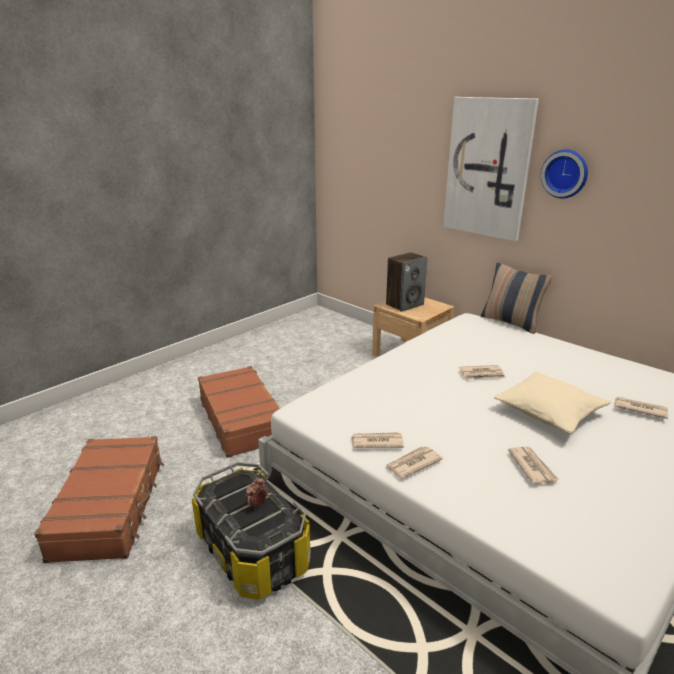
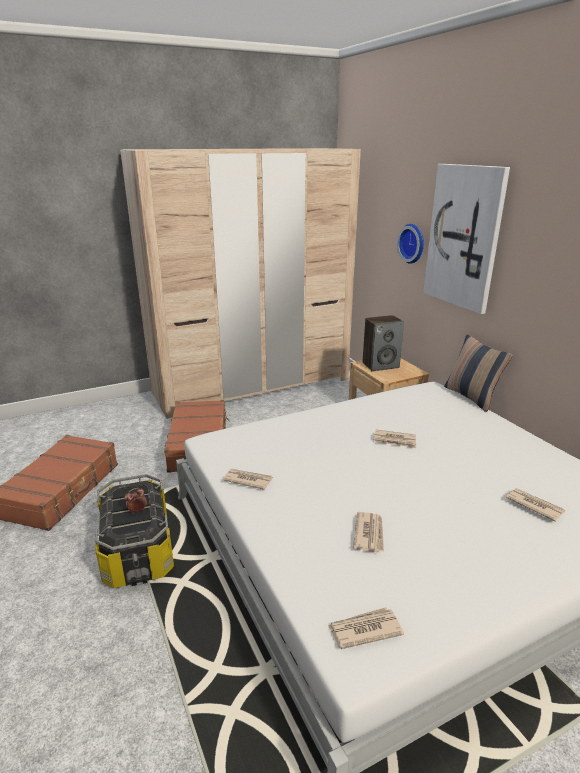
camera: 20 degrees right, 0 degrees up
newspaper [385,446,443,479] -> newspaper moved to [328,607,404,649]
beige pillow [494,371,611,434] -> none
wall clock [541,149,588,198] -> wall clock moved to [397,224,424,264]
none -> beige wardrobe [120,148,361,419]

